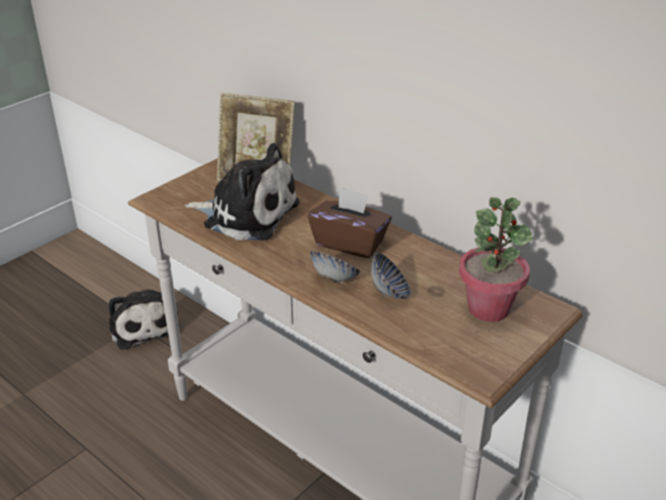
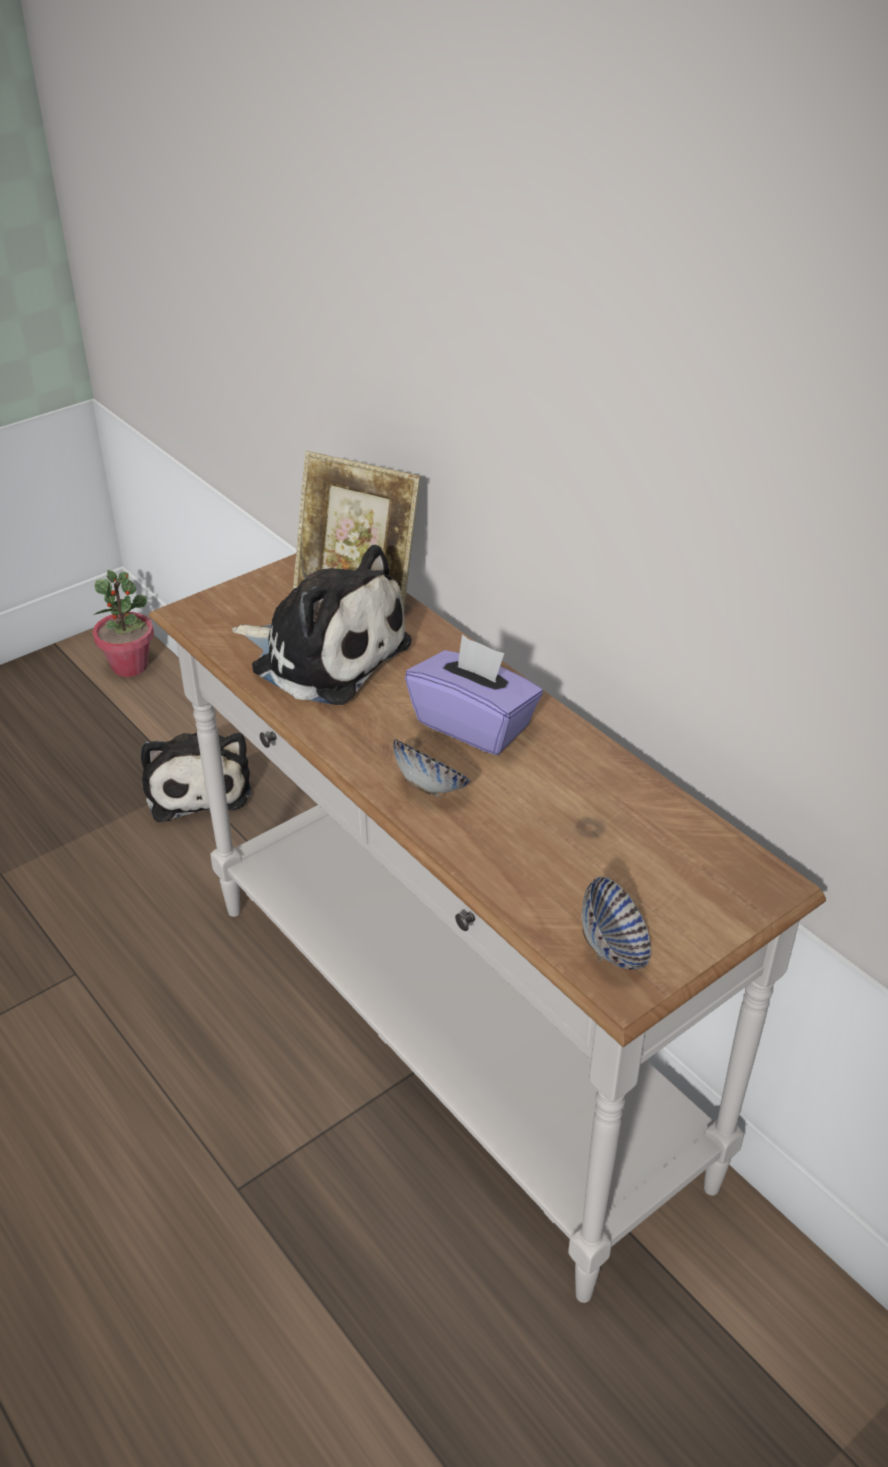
camera: 10 degrees right, 5 degrees up
brown tissue box [308,187,392,258] -> purple tissue box [405,634,543,755]
bowl [371,253,411,299] -> bowl moved to [581,877,651,970]
potted plant [459,197,533,322] -> potted plant moved to [93,570,154,677]

